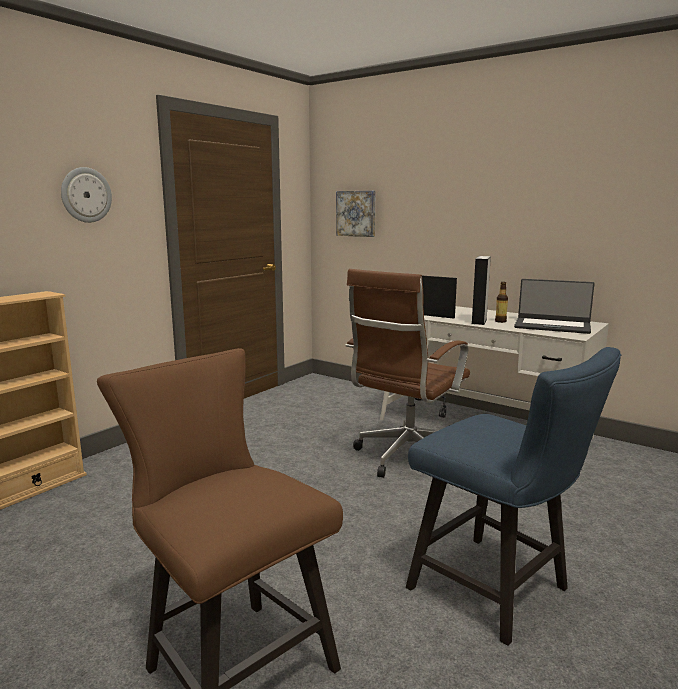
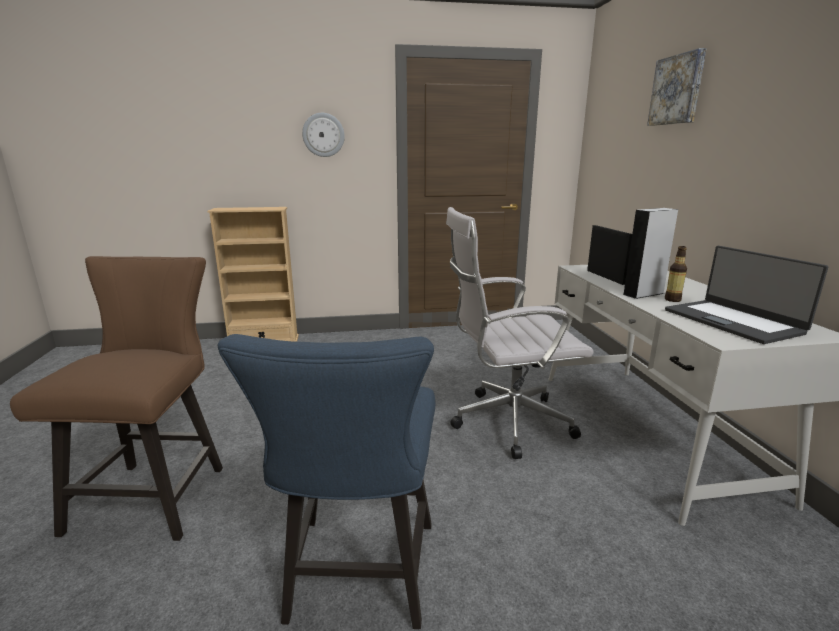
camera: 45 degrees right, 5 degrees up
picture [336,191,376,237] -> picture moved to [647,48,706,126]
brown office chair [345,269,470,478] -> white office chair [446,207,594,459]

